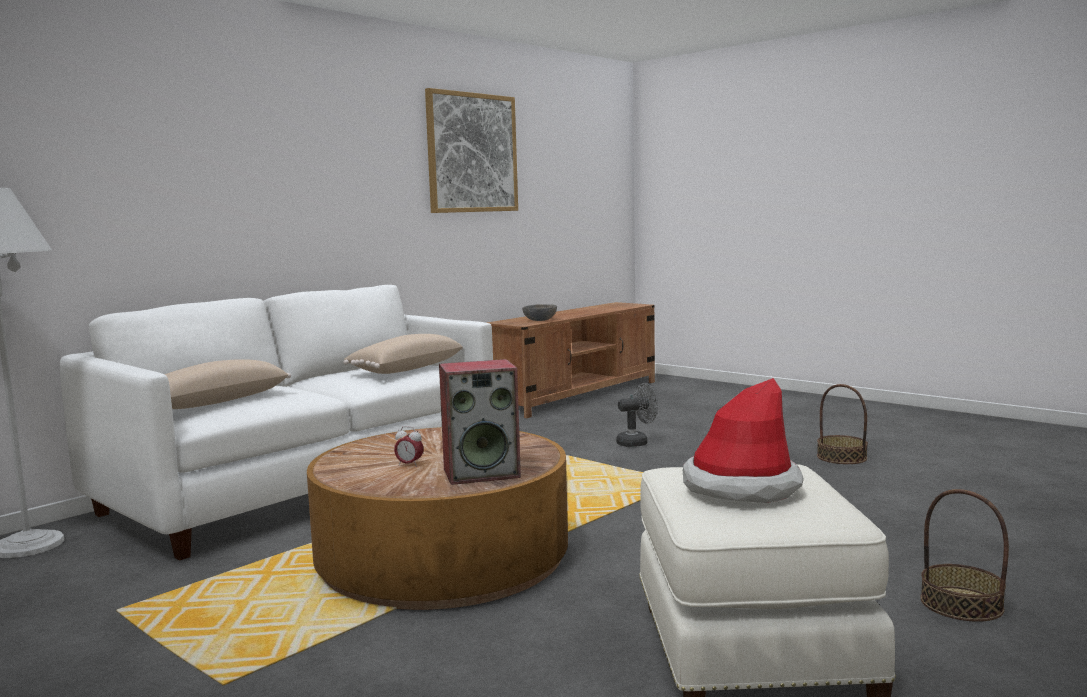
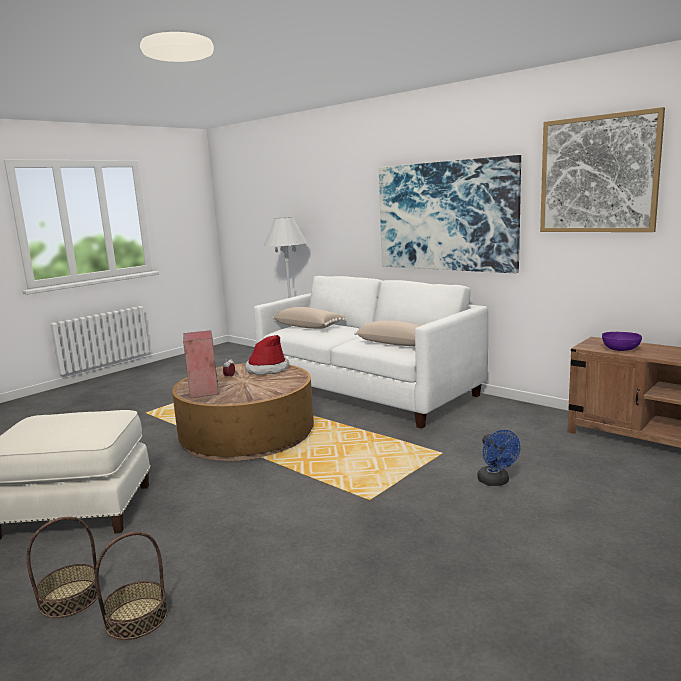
camera: 90 degrees right, 5 degrees up
grey bowl [522,304,557,321] -> purple bowl [602,332,642,351]
grey fan [616,383,658,447] -> blue fan [477,430,520,486]
hat [683,378,804,503] -> hat moved to [245,335,289,375]
basket [817,384,868,464] -> basket moved to [95,532,168,640]
none -> picture [379,155,521,273]

